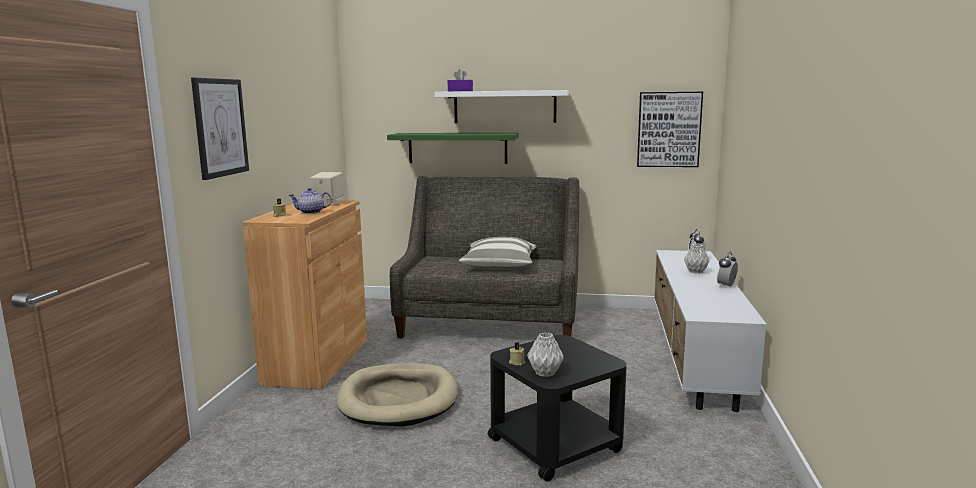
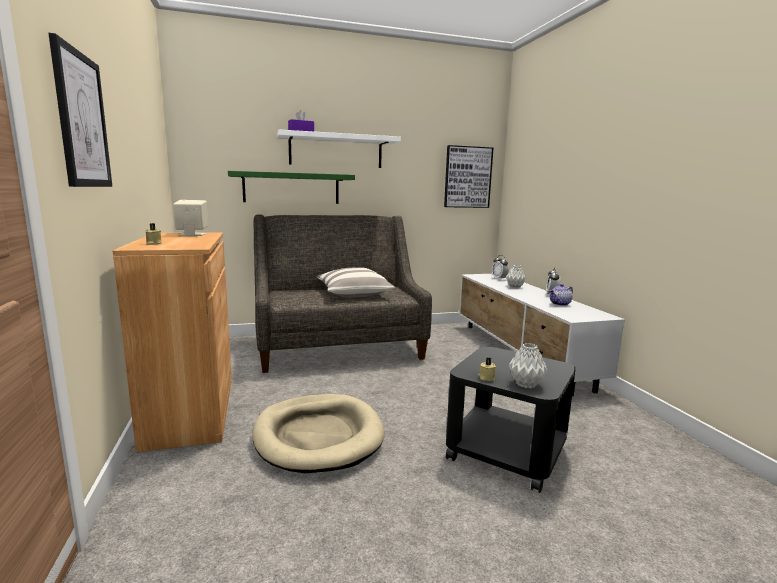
camera: 25 degrees left, 0 degrees up
teapot [289,188,332,214] -> teapot moved to [550,284,573,306]

